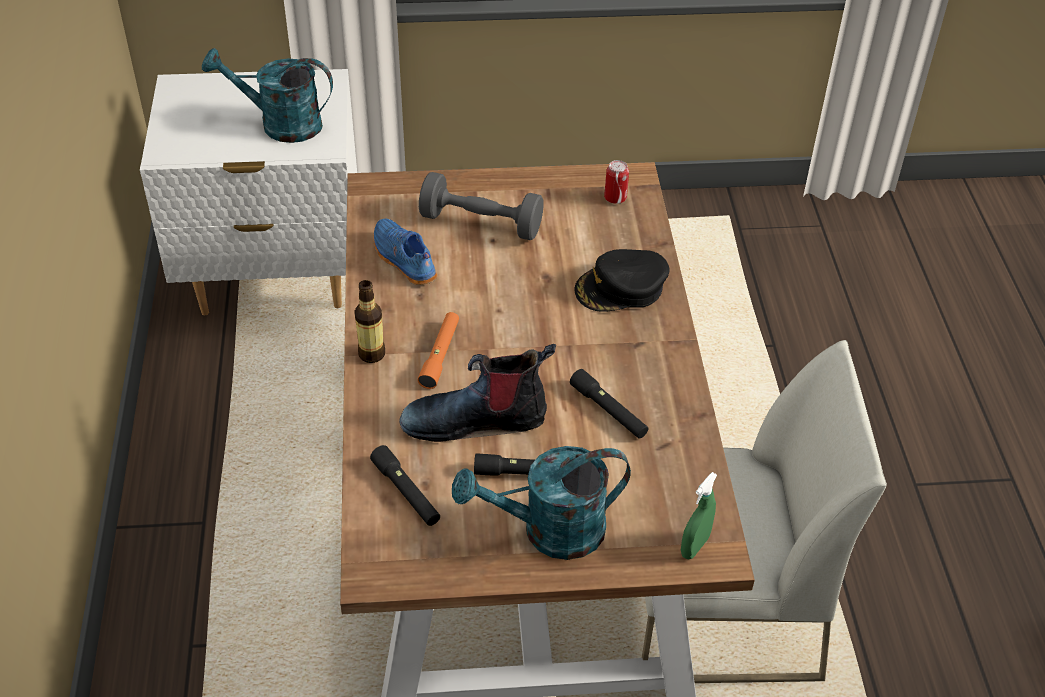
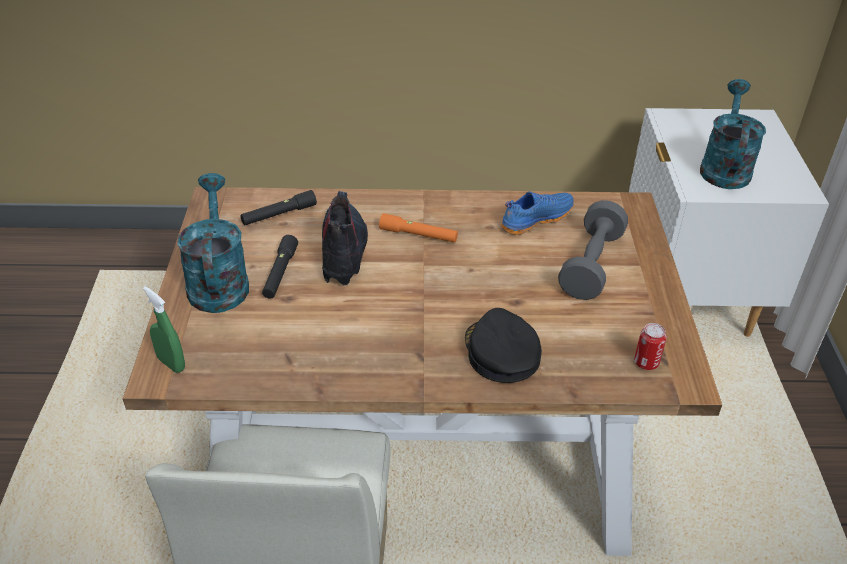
camera: 95 degrees right, 5 degrees down
bottle [354,280,385,363] -> none
black flashlight [570,369,648,439] -> none

